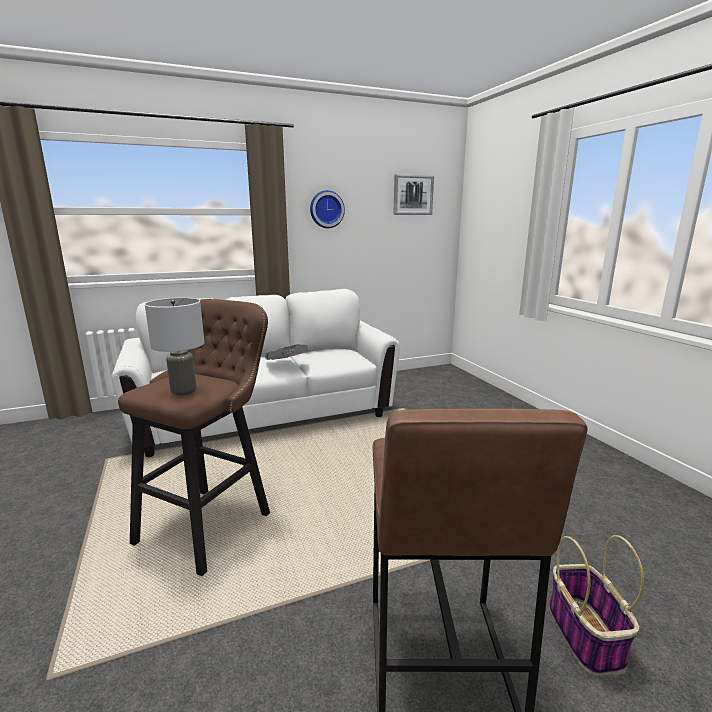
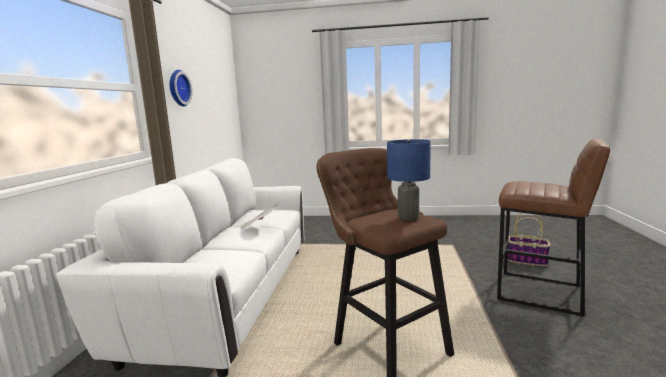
camera: 60 degrees left, 5 degrees down
white table lamp [145,297,205,396] -> blue table lamp [387,139,431,221]
picture [393,174,434,215] -> none

